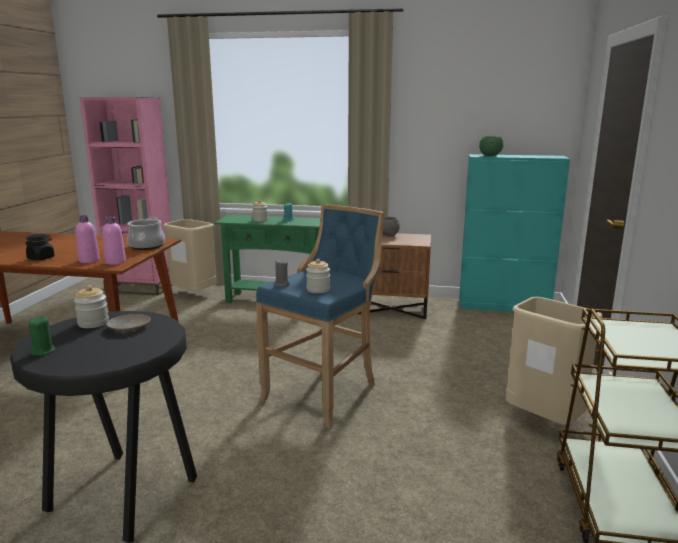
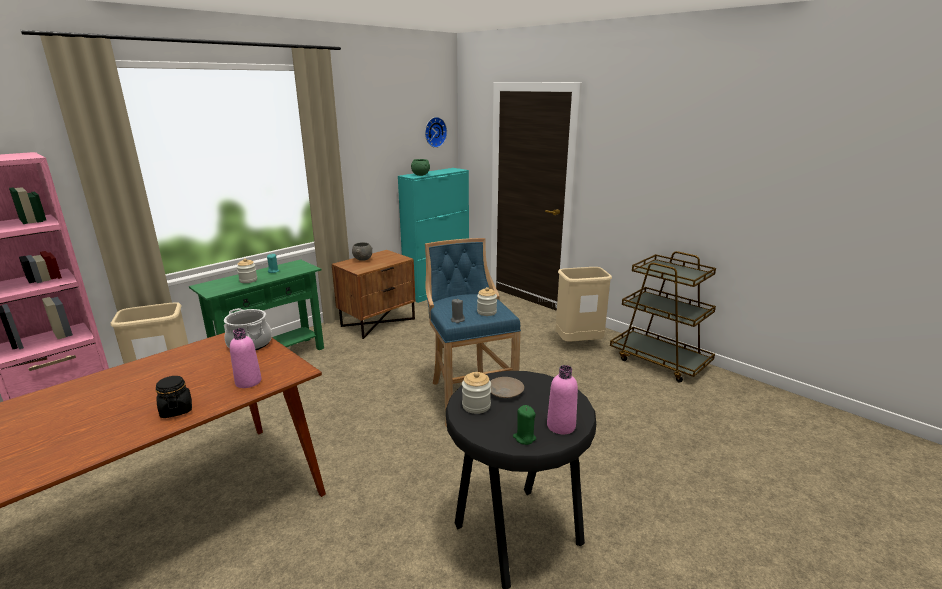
camera: 55 degrees left, 5 degrees up
pink bottle [102,216,126,265] -> pink bottle moved to [547,365,578,434]
none -> wall clock [425,117,447,148]

